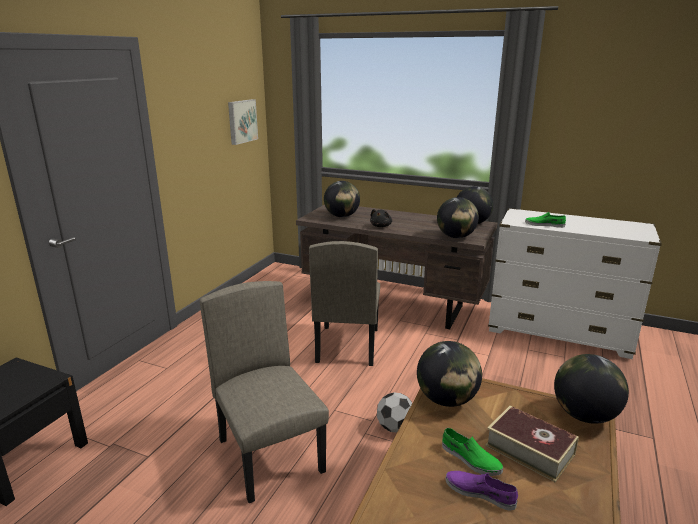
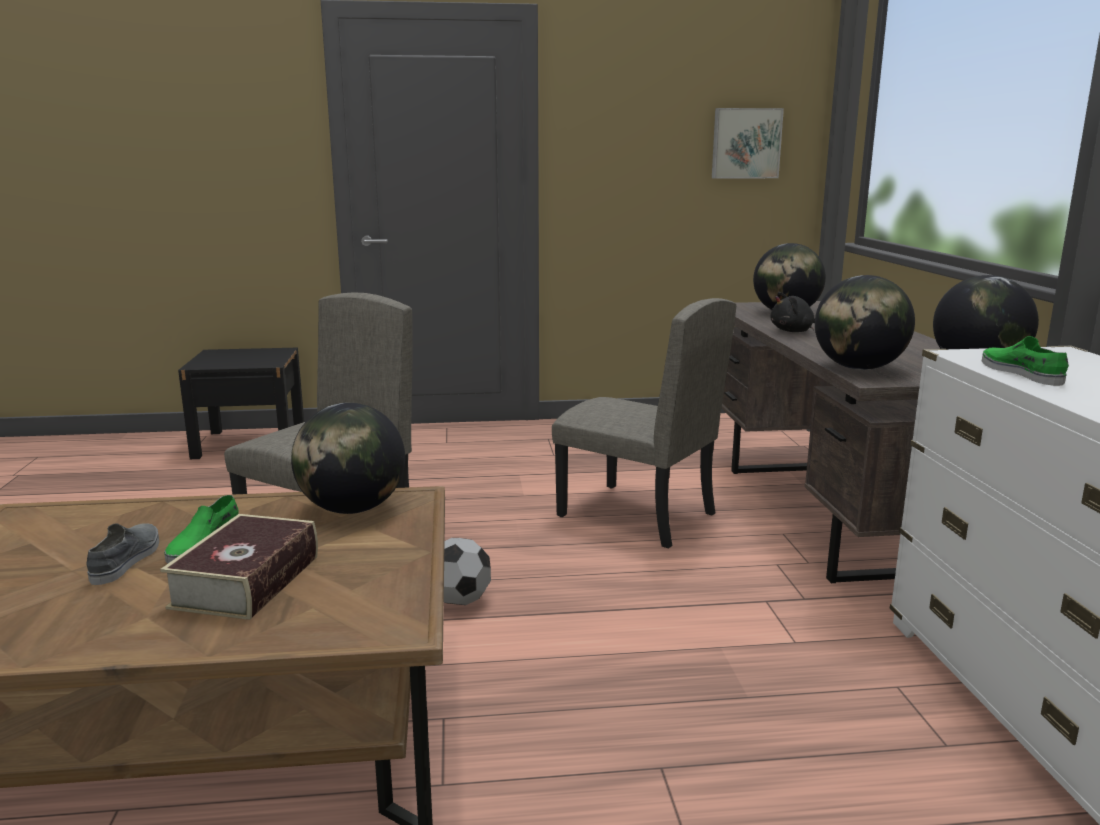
camera: 60 degrees right, 5 degrees down
beige chair [309,241,380,366] -> beige chair turned 120 degrees counterclockwise [552,298,736,548]
purple shoe [445,471,518,511] -> grey shoe [86,523,159,585]
globe [554,354,629,424] -> none

